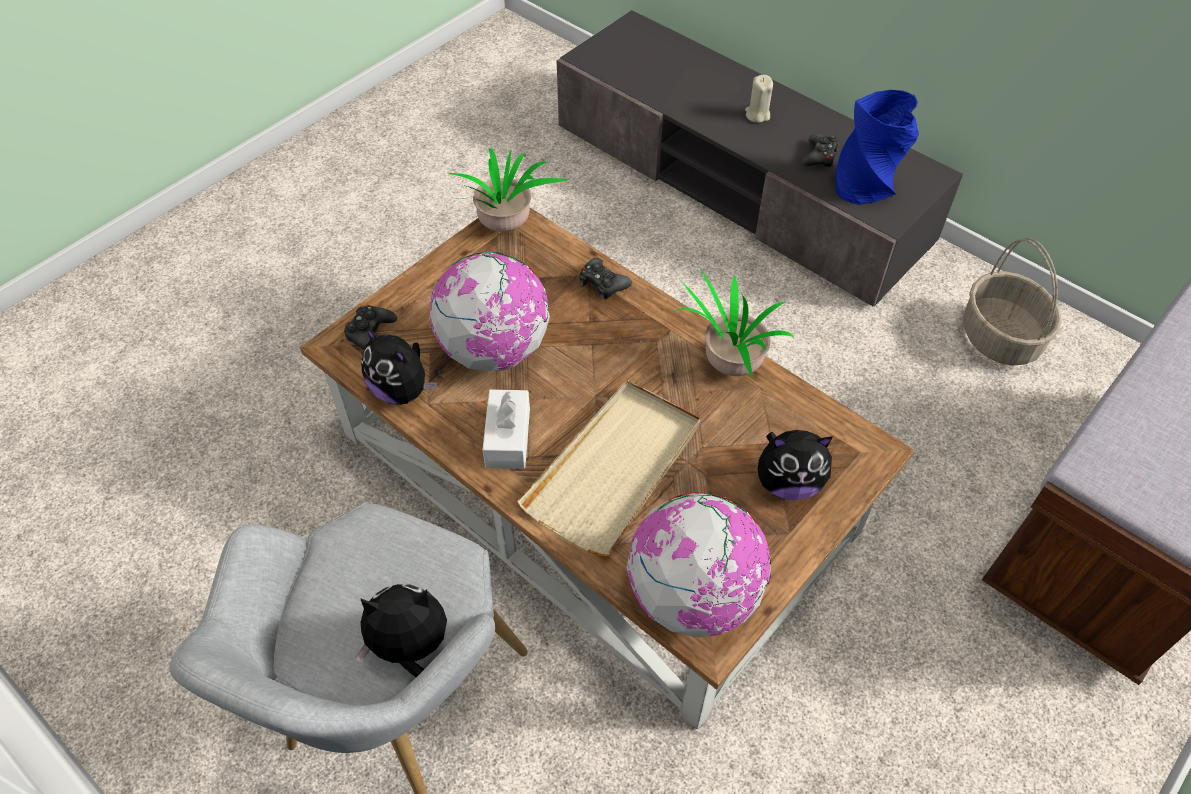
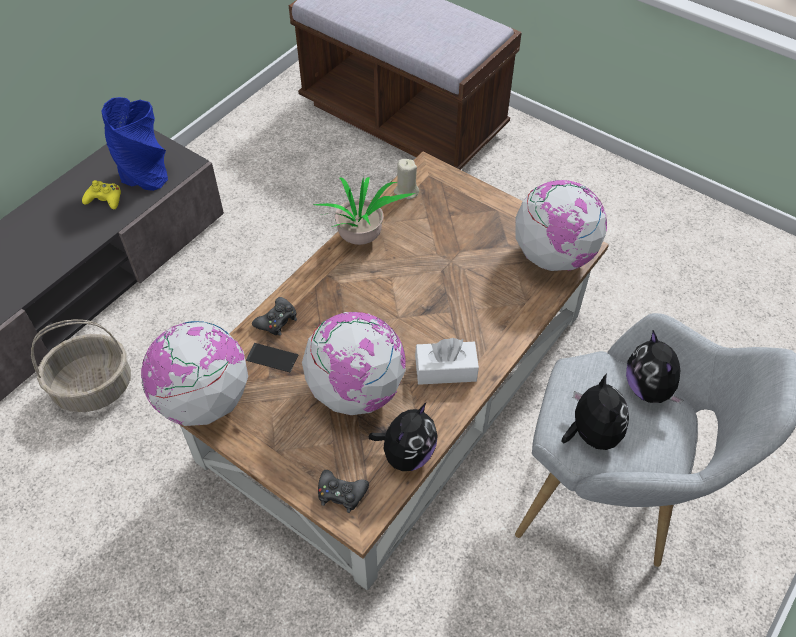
camera: 95 degrees left, 0 degrees up
potted plant [447,148,569,232] -> globe [141,321,248,426]
beige tray [517,380,701,557] -> none
beige candle [745,75,773,123] -> beige candle moved to [394,159,419,200]
plush toy [758,430,832,500] -> plush toy moved to [561,373,629,450]
black game controller [802,134,839,167] -> yellow game controller [82,180,121,209]
basket [963,237,1061,366] -> basket moved to [31,319,131,412]
none -> phone [246,343,298,372]

